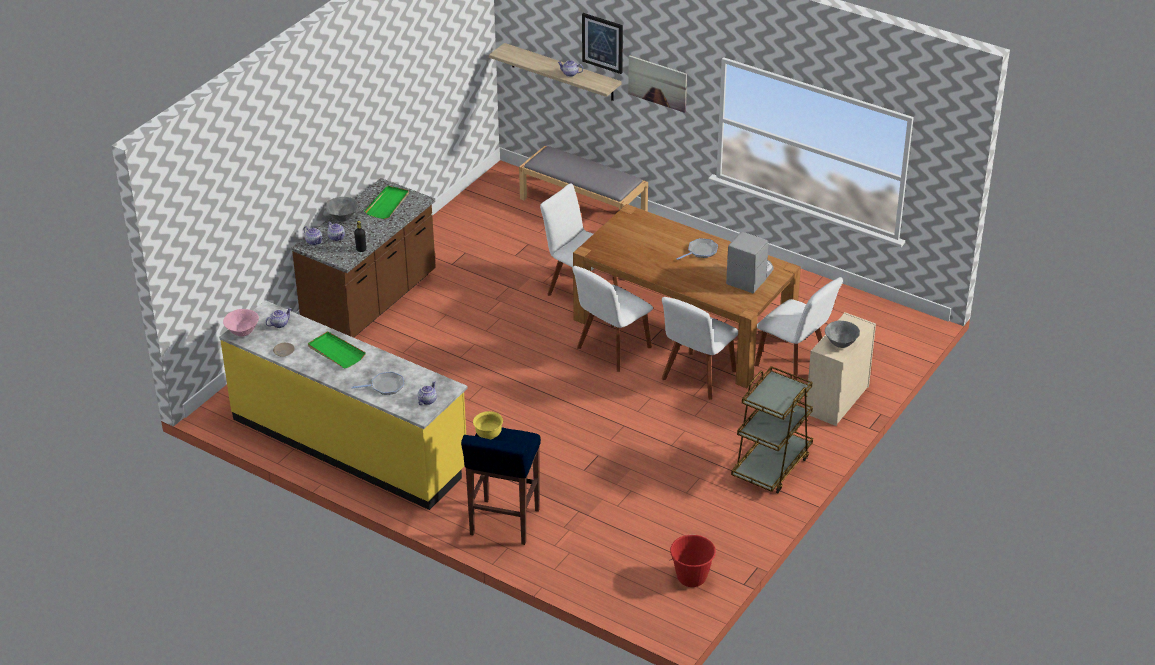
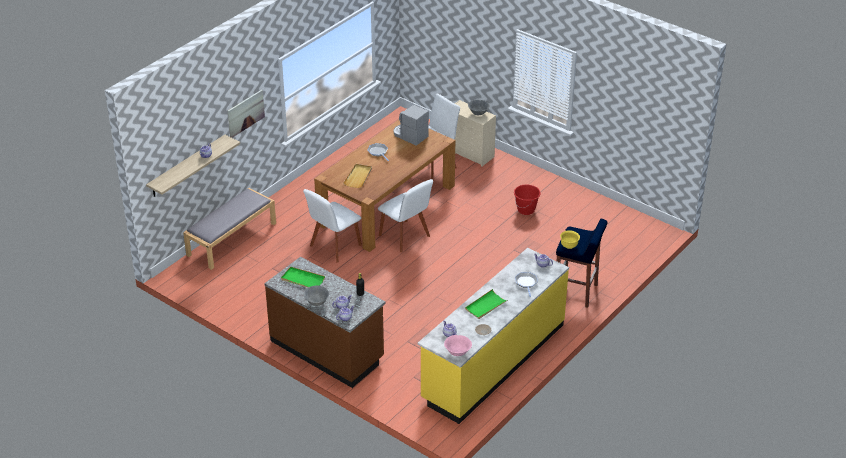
camera: 85 degrees left, 0 degrees up
picture [582,13,623,74] -> none
white chair [662,297,738,400] -> none
red bucket [669,535,716,587] -> red bucket moved to [514,185,541,215]
brown cart [731,366,813,493] -> none
none -> beige tray [343,164,372,188]

